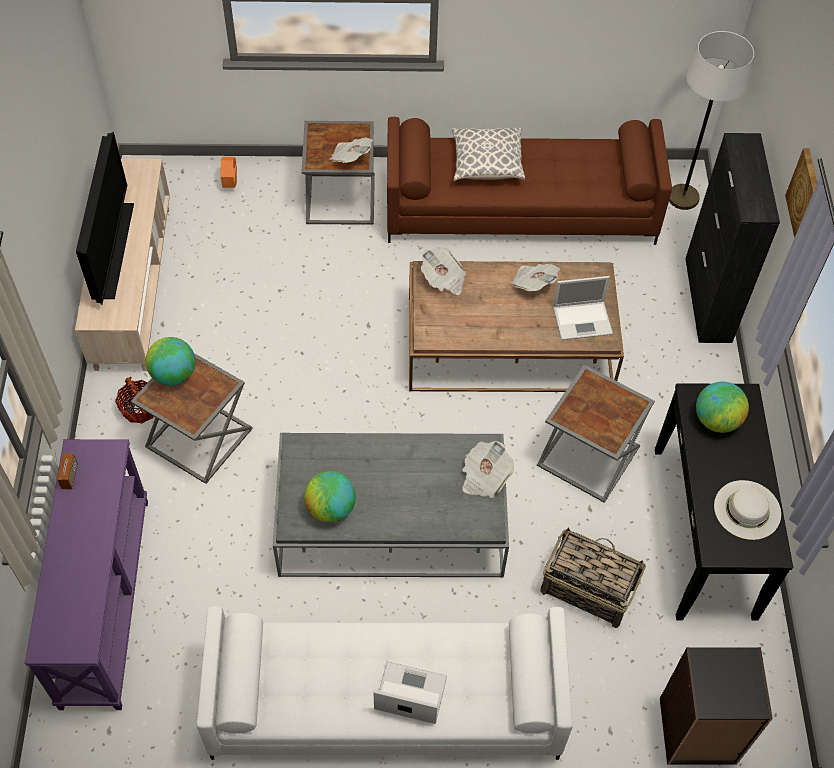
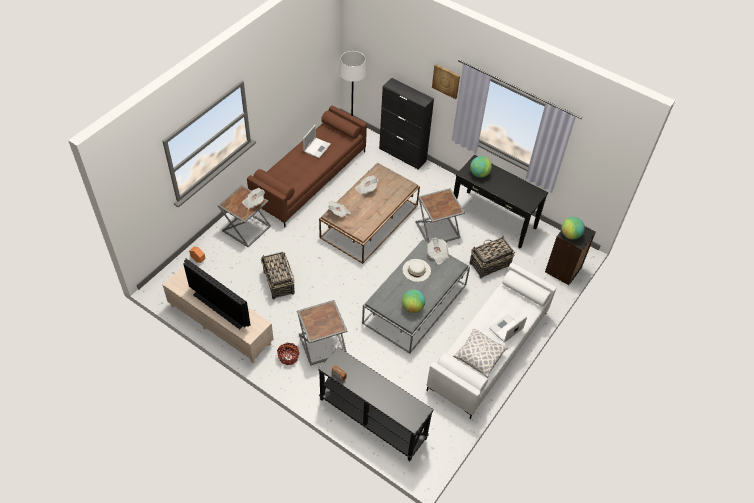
camera: 55 degrees left, 5 degrees down
purple console table [25,439,148,710] -> black console table [318,347,434,461]
globe [146,337,195,386] -> globe moved to [561,217,585,239]
pillow [452,128,525,181] -> pillow moved to [453,328,508,378]
laptop [553,276,613,340] -> laptop moved to [303,125,331,158]
white hat [714,480,781,540] -> white hat moved to [403,259,431,282]
none -> basket [261,252,295,300]

